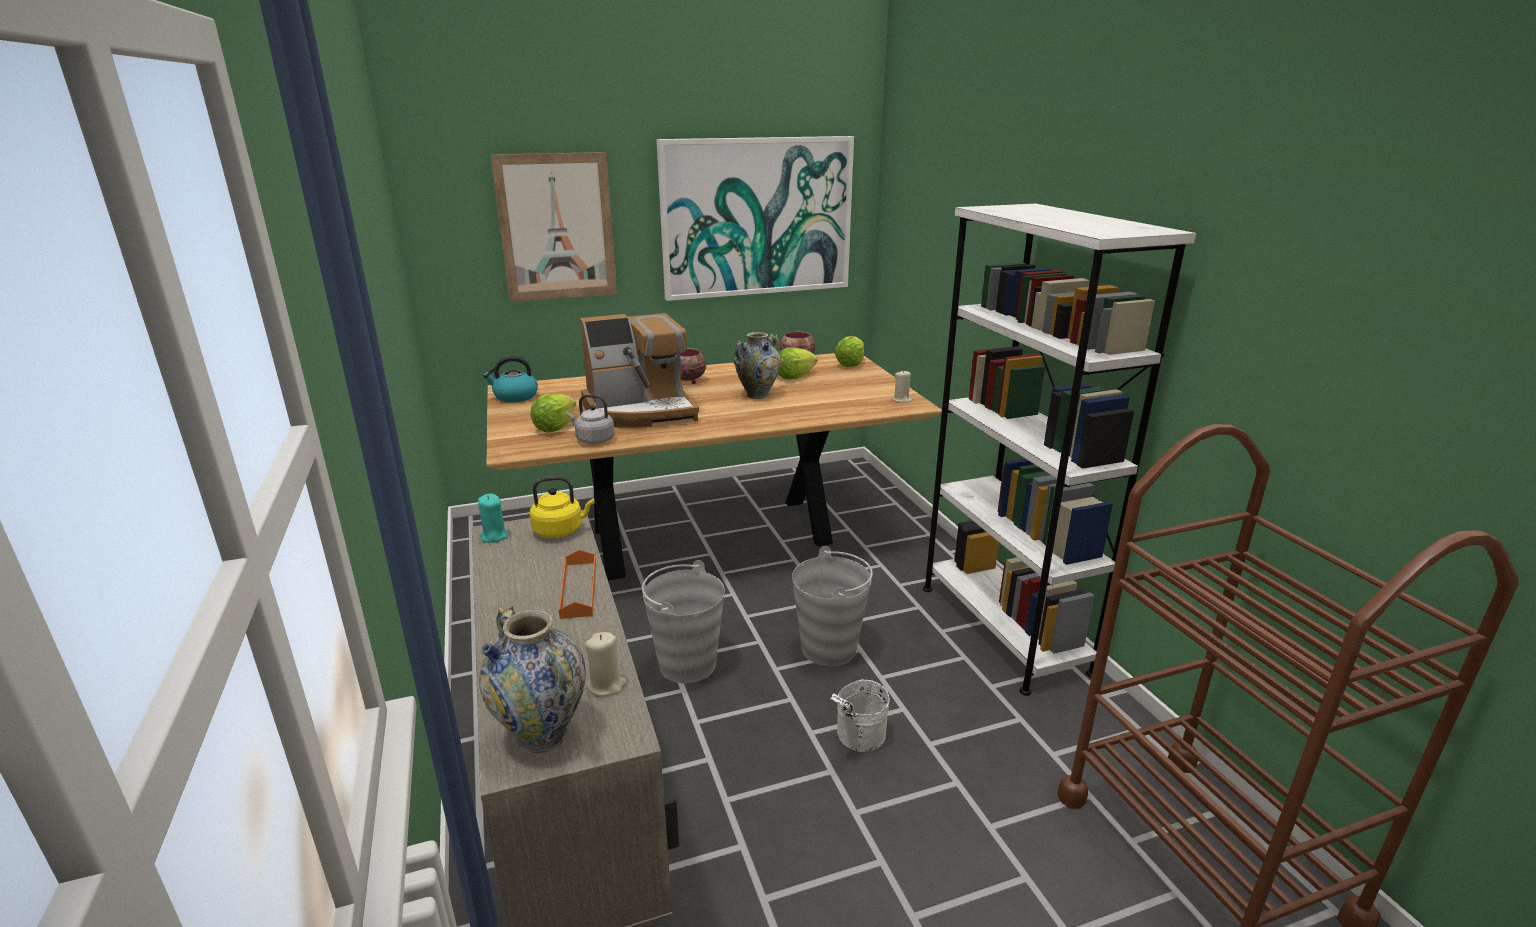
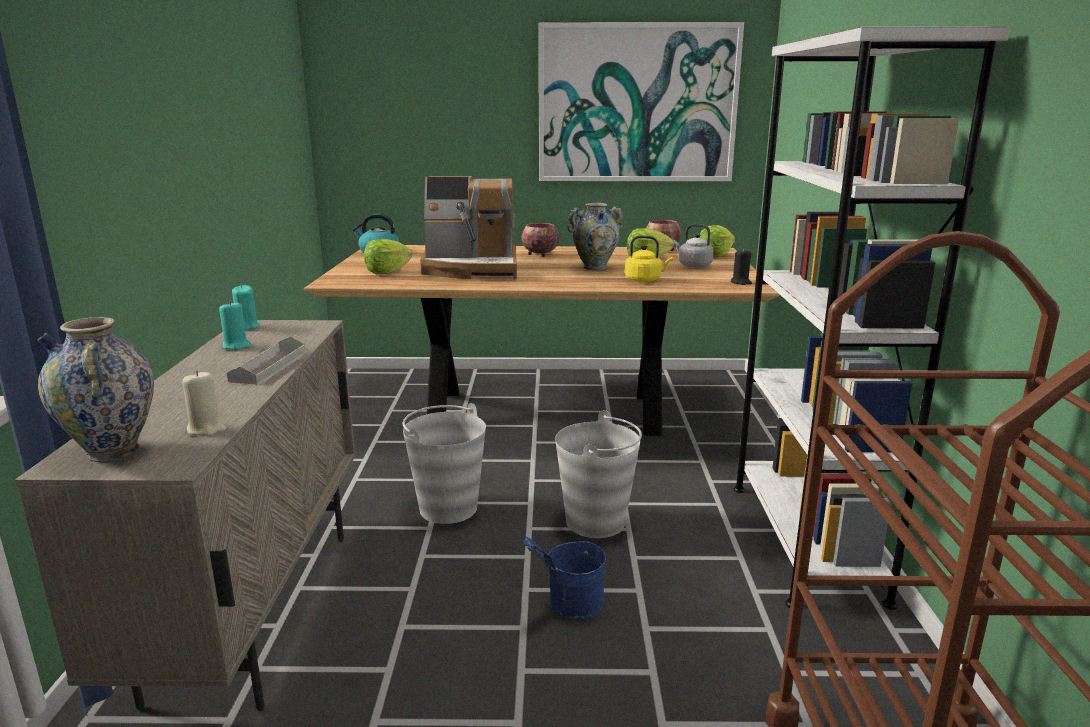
camera: 20 degrees right, 5 degrees down
picture [490,152,617,302] -> none
yellow kettle [530,476,595,538] -> yellow kettle moved to [625,235,673,282]
orange tray [559,550,596,619] -> grey tray [227,337,306,385]
grey kettle [567,394,614,444] -> grey kettle moved to [673,224,713,268]
white bucket [831,679,890,752] -> blue bucket [522,537,606,619]
beige candle [892,370,912,403] -> black candle [731,249,752,285]
none -> turquoise candle [219,301,251,350]

